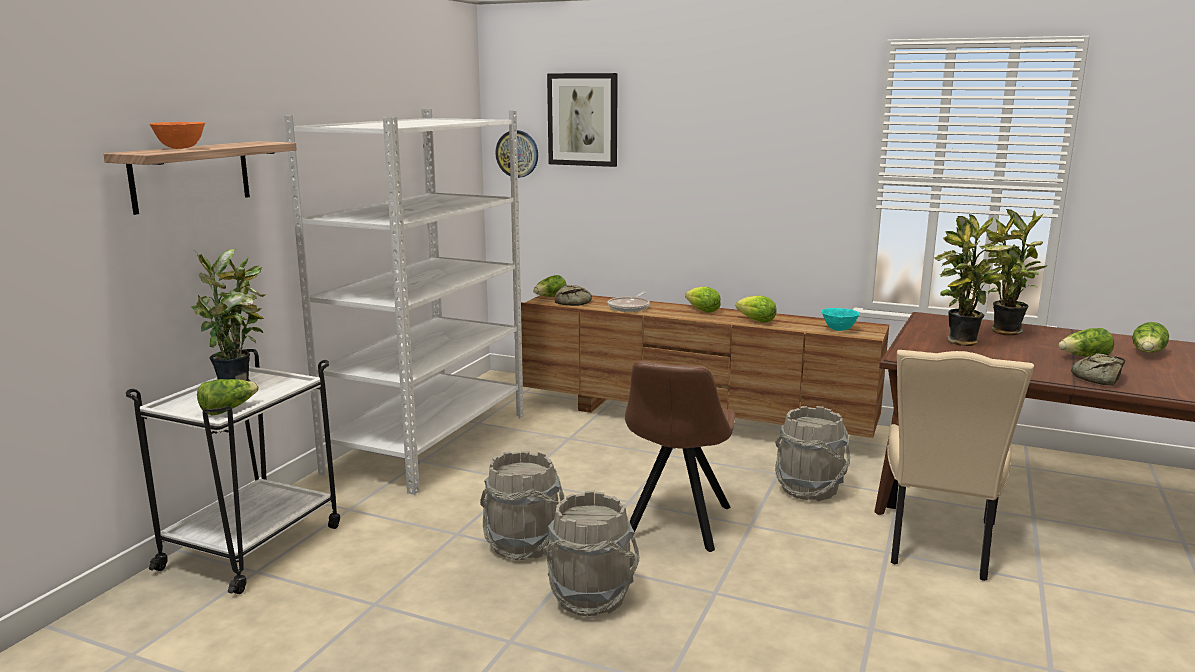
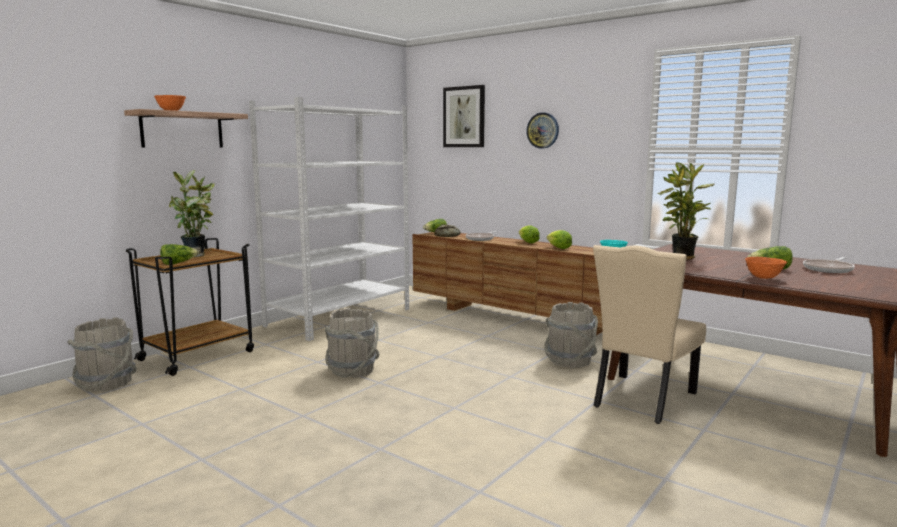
camera: 15 degrees right, 5 degrees down
white cart [126,349,340,594] -> brown cart [126,238,254,376]
wall clock [495,130,538,178] -> wall clock moved to [526,112,559,148]
grey bucket [543,490,640,616] -> grey bucket moved to [67,317,136,392]
brown chair [625,360,735,552] -> none
potted plant [979,209,1048,335] -> none
bread [1071,353,1125,386] -> orange bowl [745,257,787,279]
lettuce [1132,322,1169,353] -> frying pan [803,257,855,273]

